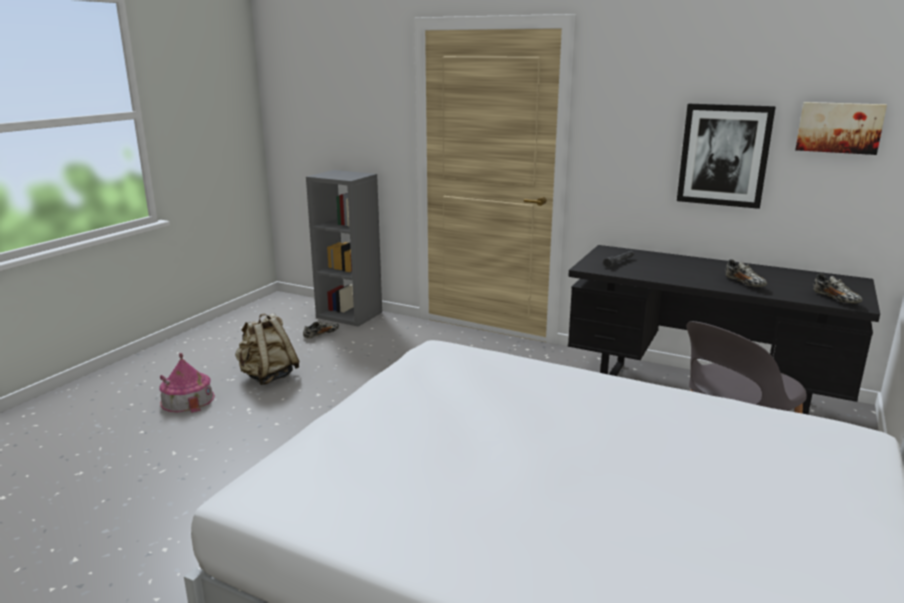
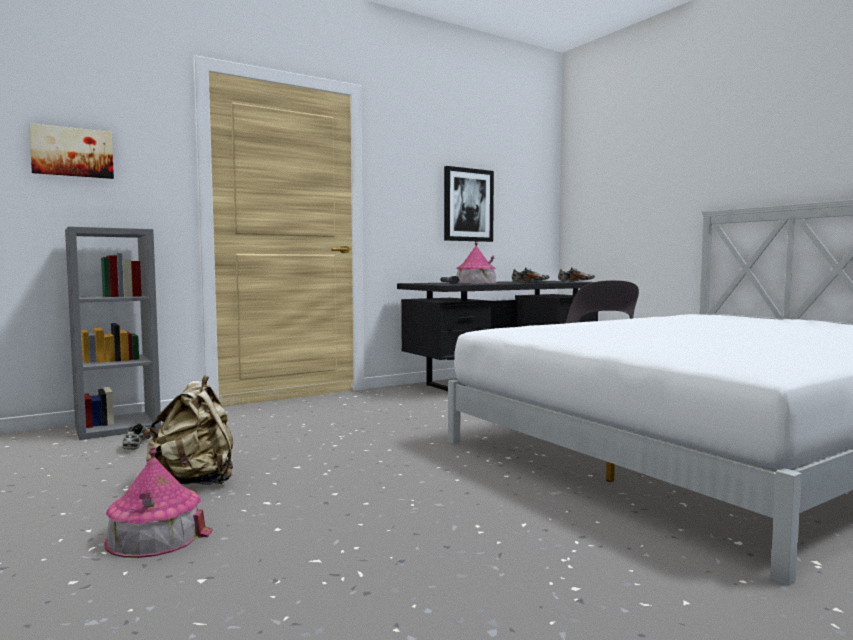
camera: 60 degrees left, 15 degrees down
picture [795,102,887,155] -> picture moved to [29,123,114,179]
none -> toy house [456,241,497,284]

